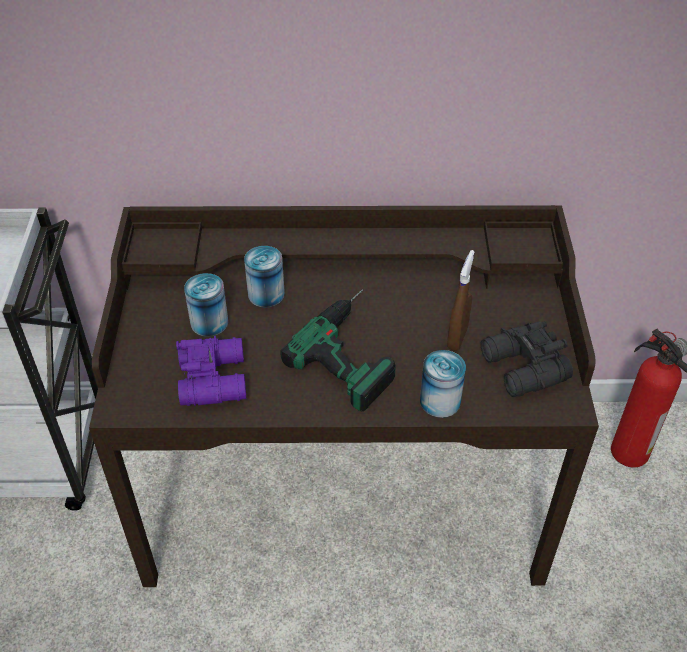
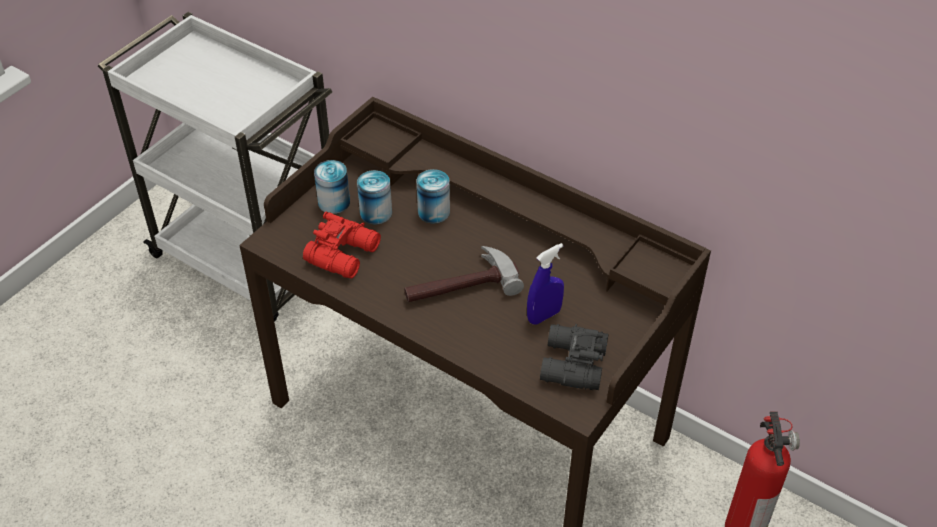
camera: 35 degrees right, 0 degrees up
purple binoculars [176,336,246,406] -> red binoculars [303,212,381,279]
power drill [280,289,396,412] -> hammer [404,246,524,302]
can [420,350,466,418] -> can moved to [314,160,350,214]
brown spray bottle [447,250,475,351] -> blue spray bottle [527,243,564,325]

